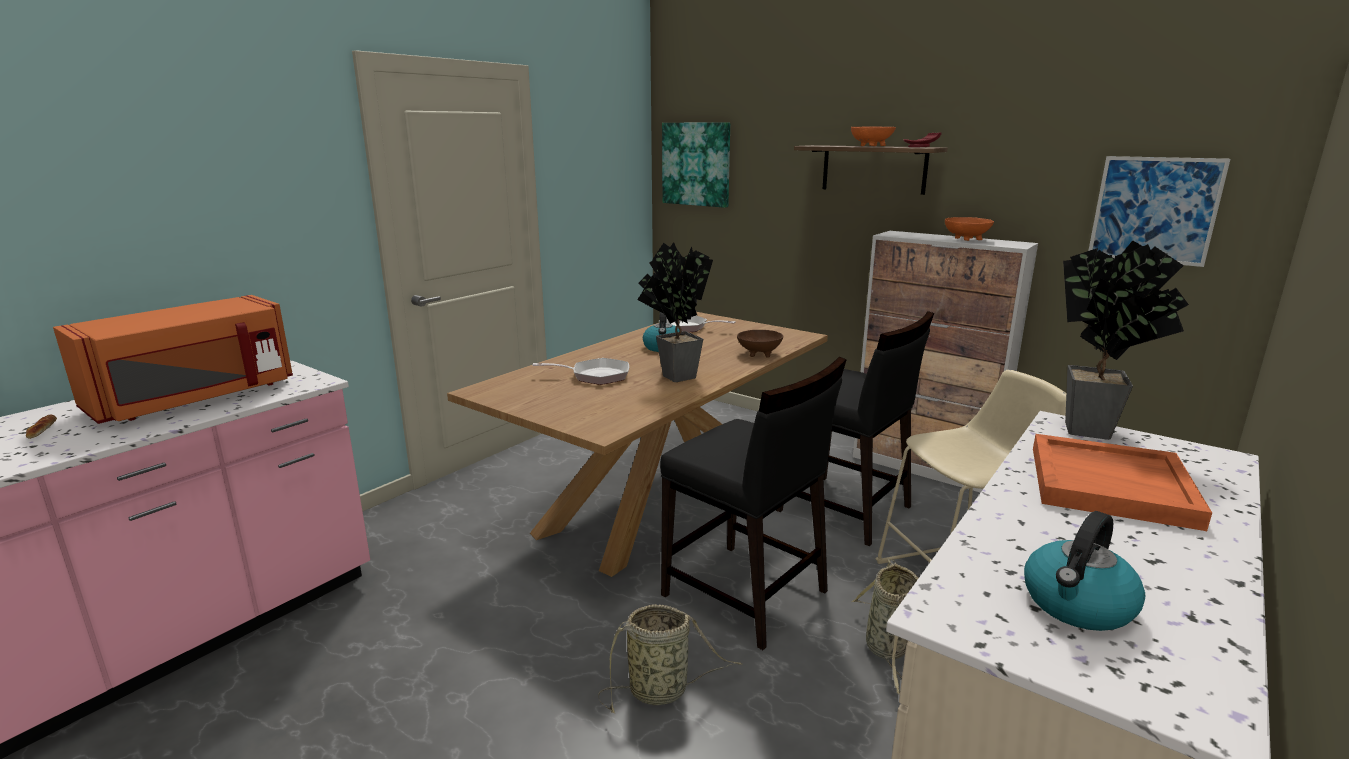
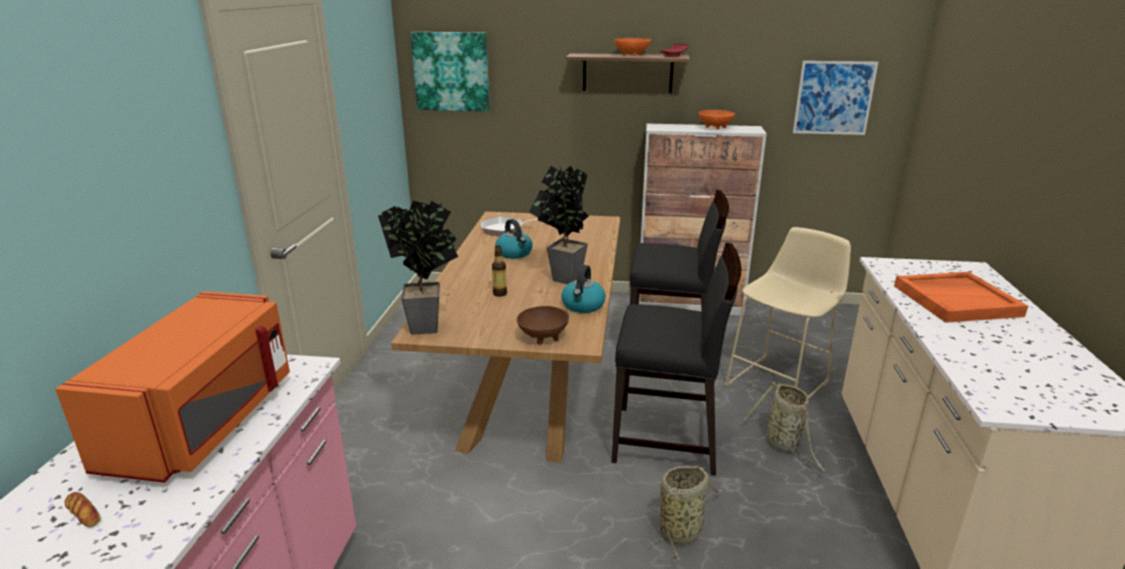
camera: 30 degrees left, 5 degrees up
frying pan [532,358,629,385] -> bottle [492,246,507,297]
brown bowl [737,330,784,358] -> brown bowl moved to [517,306,569,345]
kettle [1024,511,1145,631] -> kettle moved to [561,265,606,313]
potted plant [1063,241,1189,440] -> potted plant moved to [378,201,458,335]

